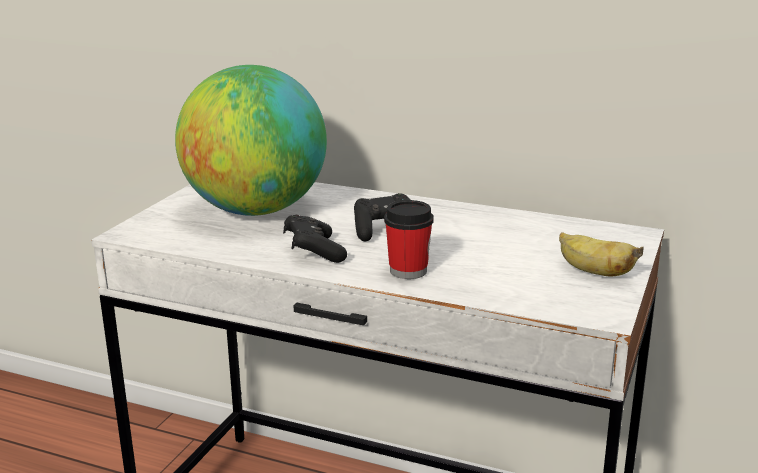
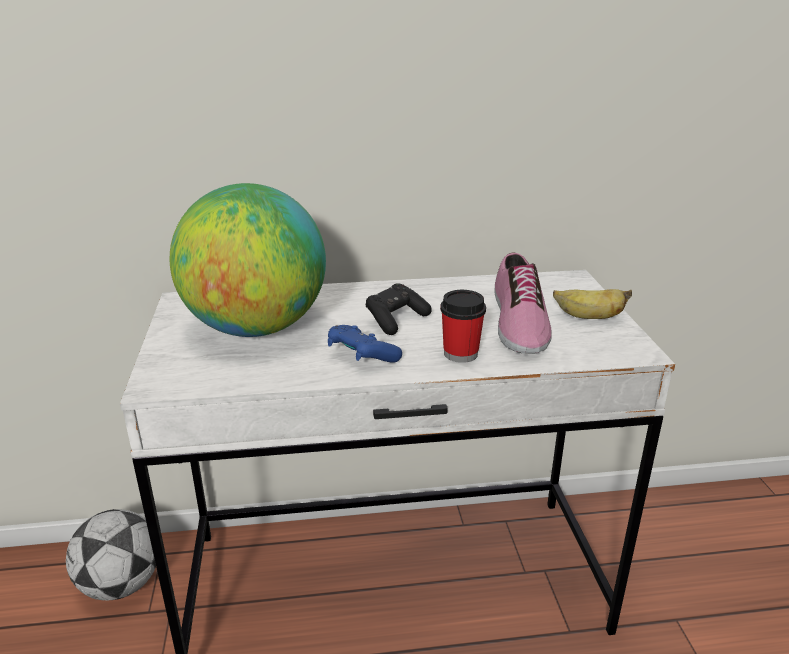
camera: 30 degrees left, 5 degrees up
black game controller [283,215,347,263] -> blue game controller [328,325,402,363]
none -> football [66,509,156,600]
none -> shoe [494,252,551,354]

